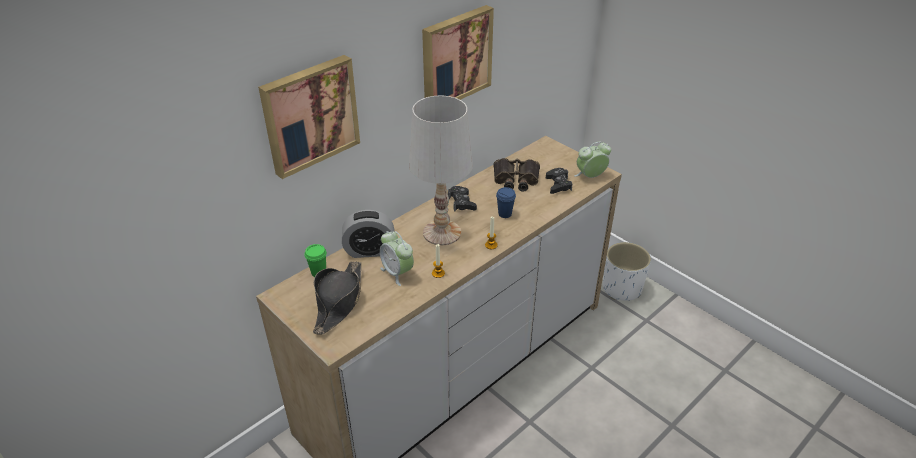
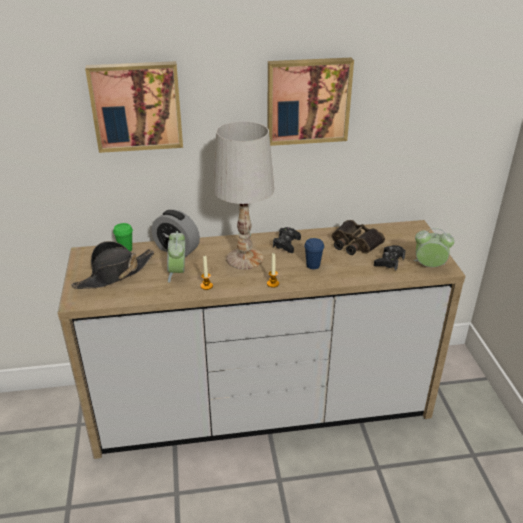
camera: 35 degrees right, 5 degrees down
white planter [603,242,651,301] -> none

